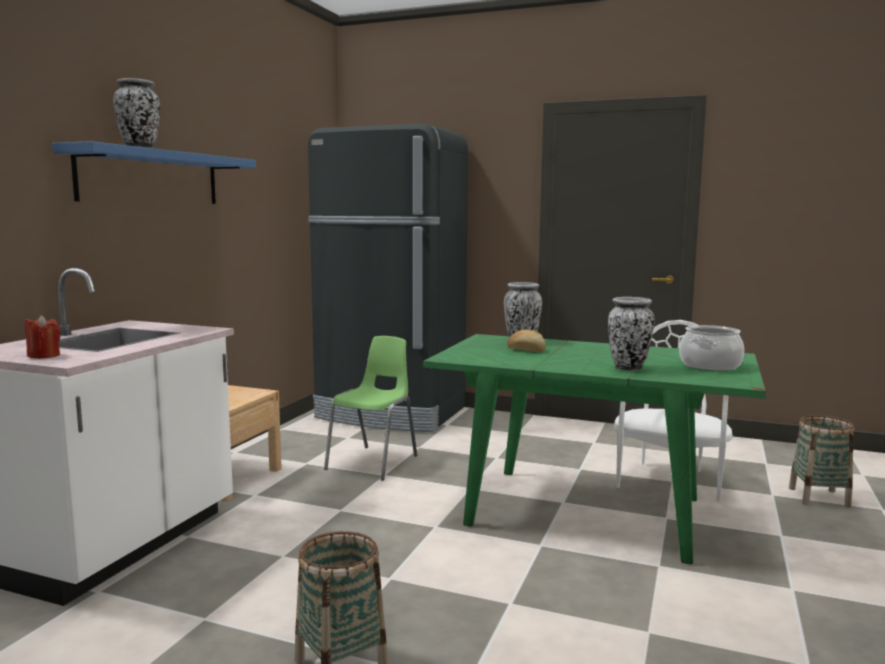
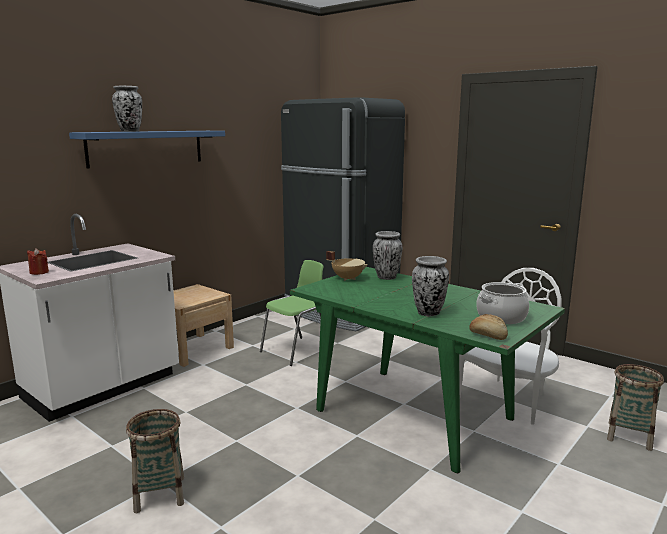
camera: 20 degrees right, 5 degrees up
bread [507,329,546,352] -> bread moved to [469,314,508,340]
none -> beige cooking pot [326,251,368,281]

